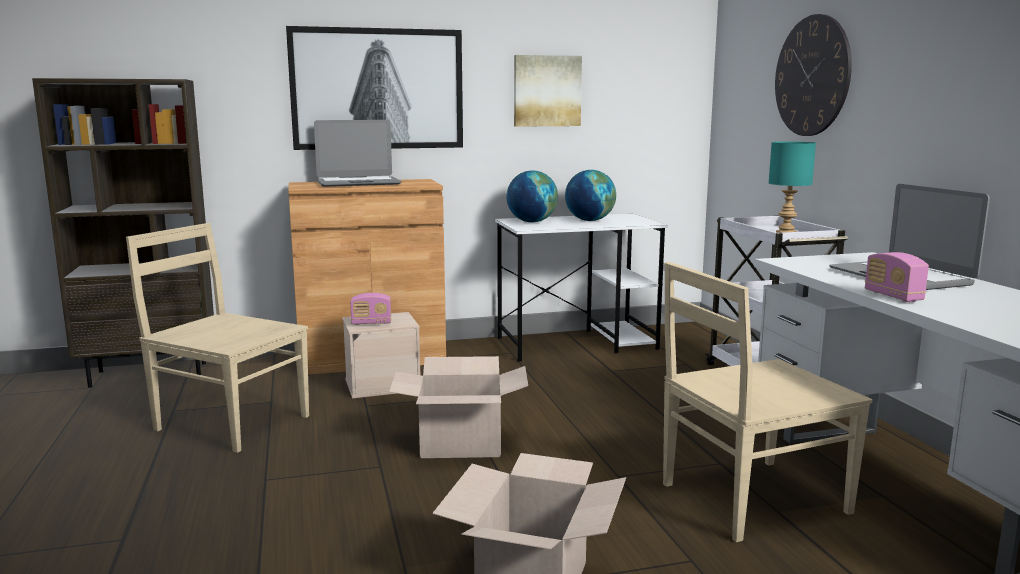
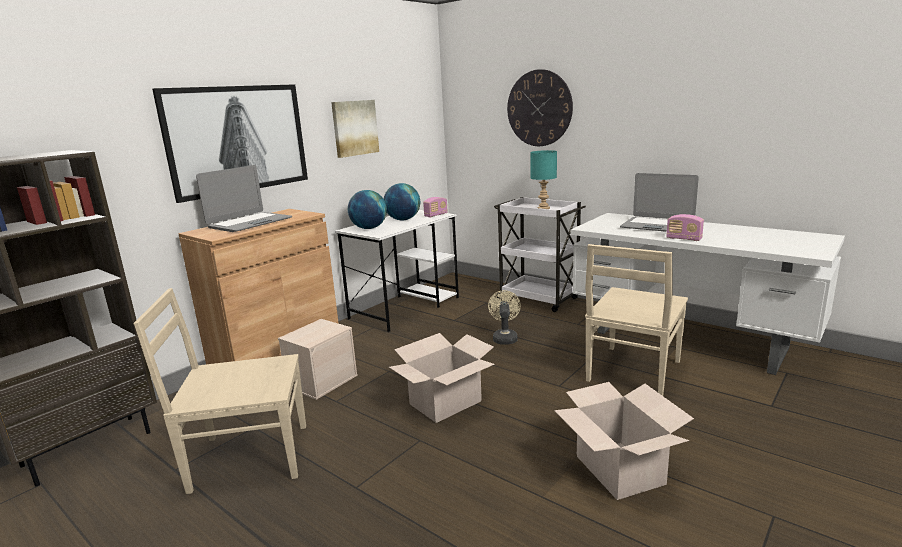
camera: 35 degrees left, 5 degrees up
radio [350,293,391,325] -> radio moved to [423,197,448,217]
none -> beige fan [488,290,521,345]

